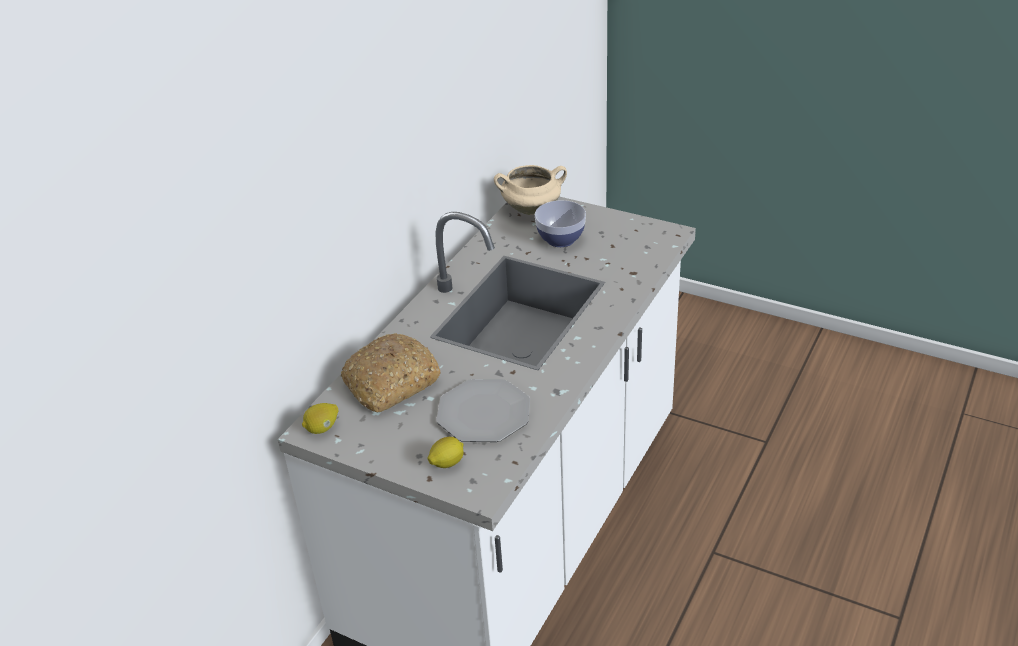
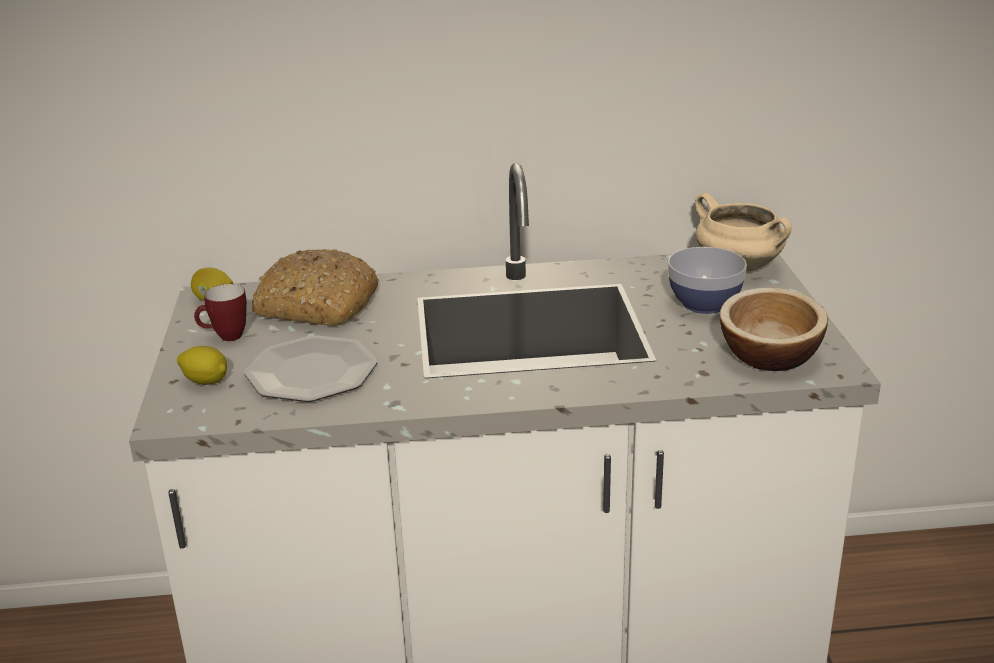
camera: 55 degrees right, 10 degrees down
none -> mug [194,284,247,341]
none -> bowl [720,287,828,371]

